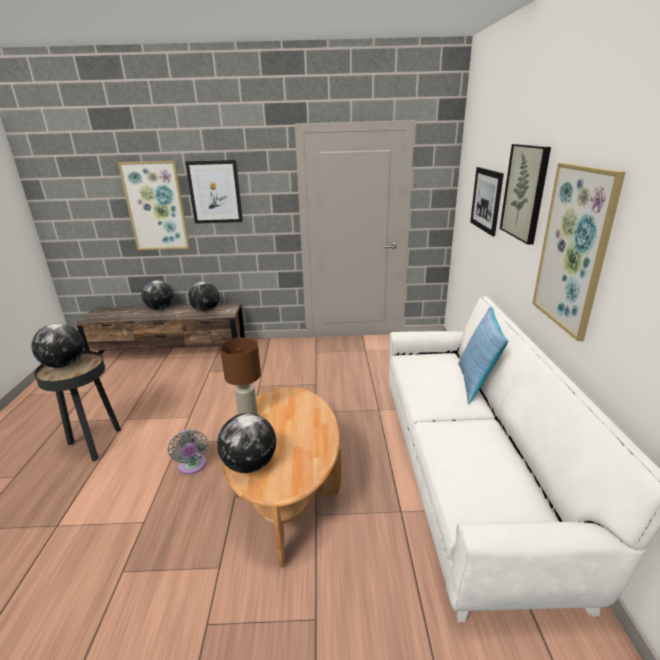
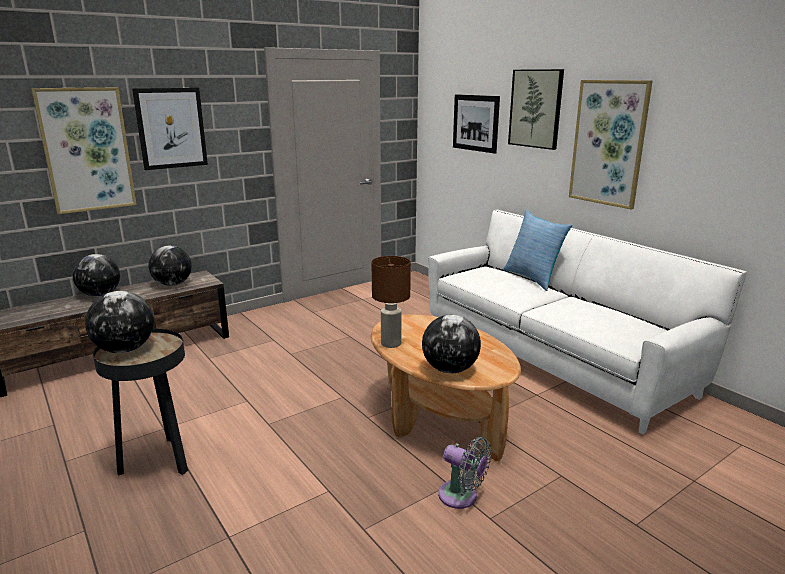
camera: 35 degrees left, 5 degrees down
grey fan [168,429,209,474] -> grey fan moved to [438,437,492,509]

